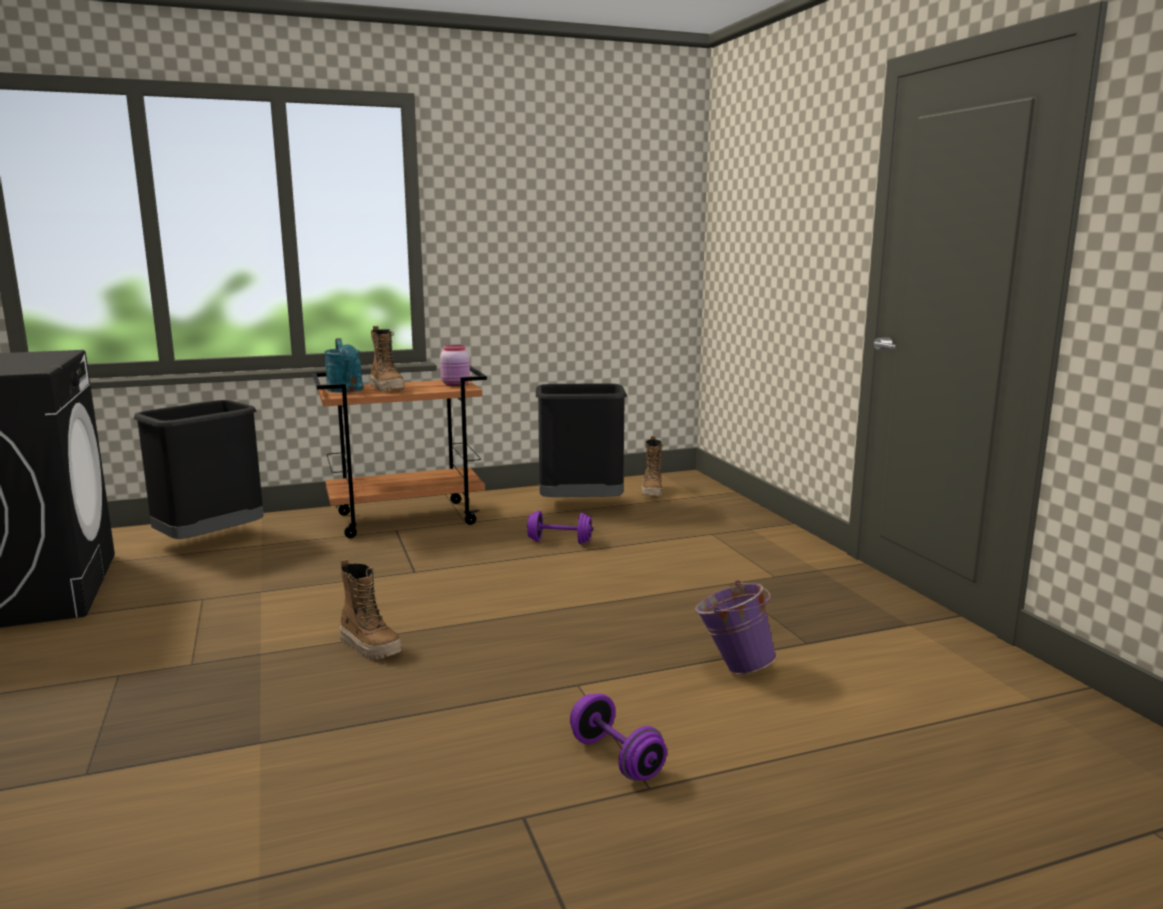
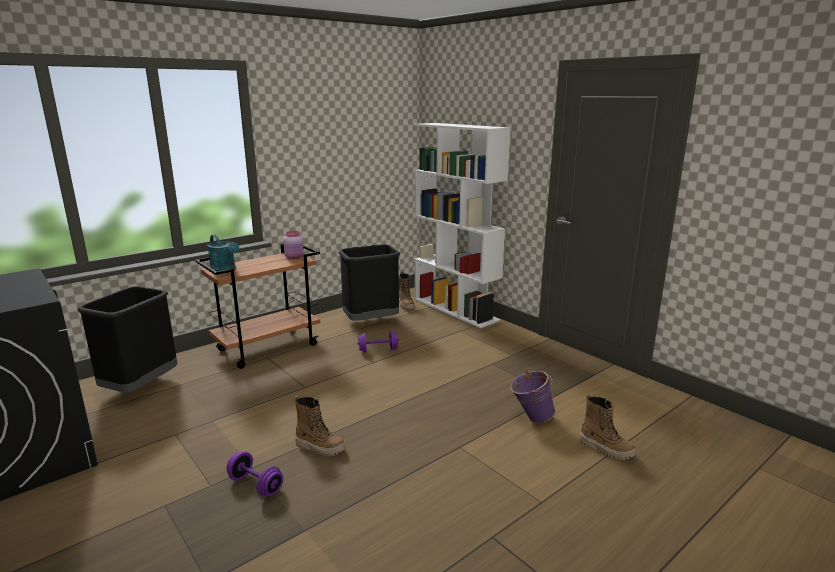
camera: 20 degrees left, 5 degrees up
boot [370,326,405,391] -> boot moved to [580,394,636,460]
purple dumbbell [570,694,667,780] -> purple dumbbell moved to [226,452,283,497]
none -> white bookcase [414,123,511,328]

